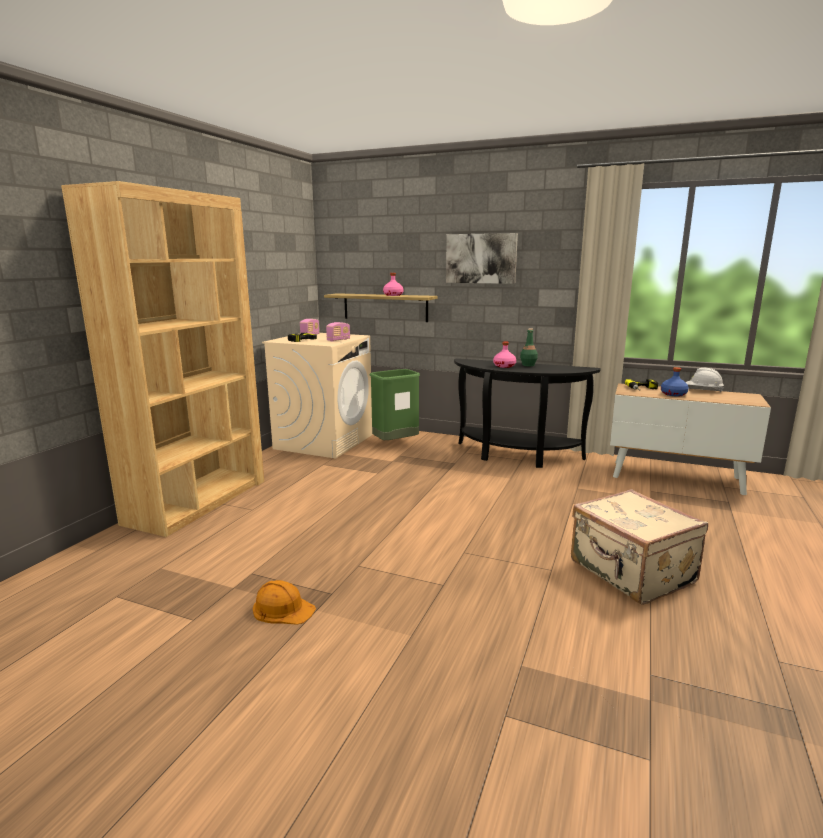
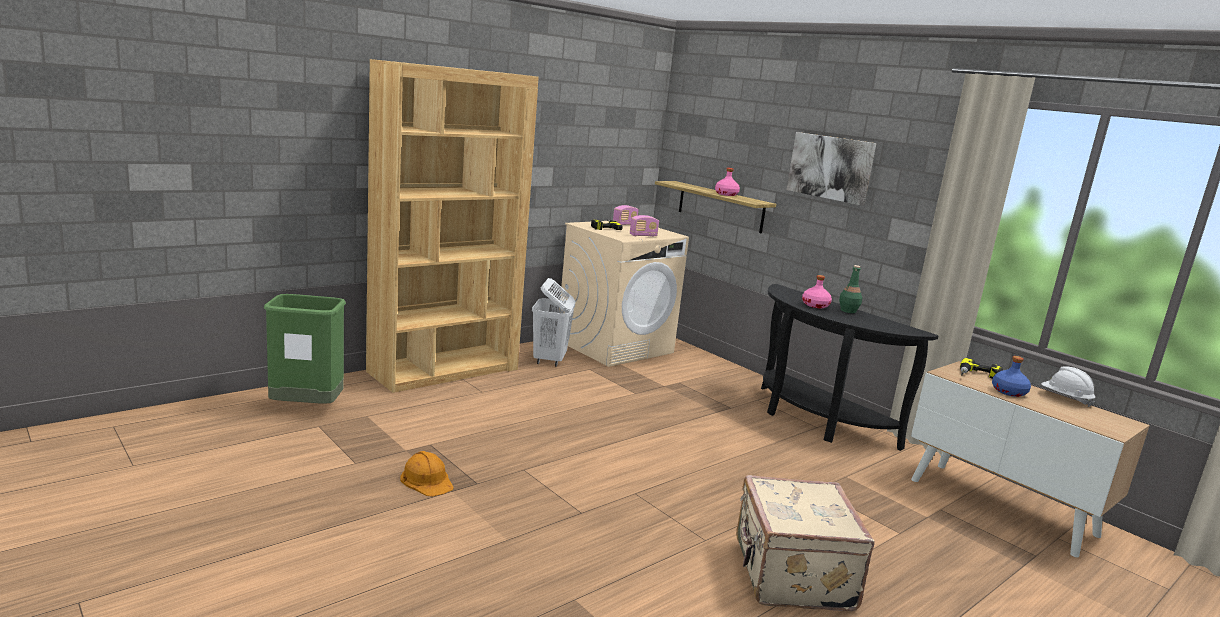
camera: 25 degrees right, 0 degrees up
green trash can [370,369,420,440] -> green trash can moved to [264,294,346,404]
none -> white laundry basket [532,278,575,367]

